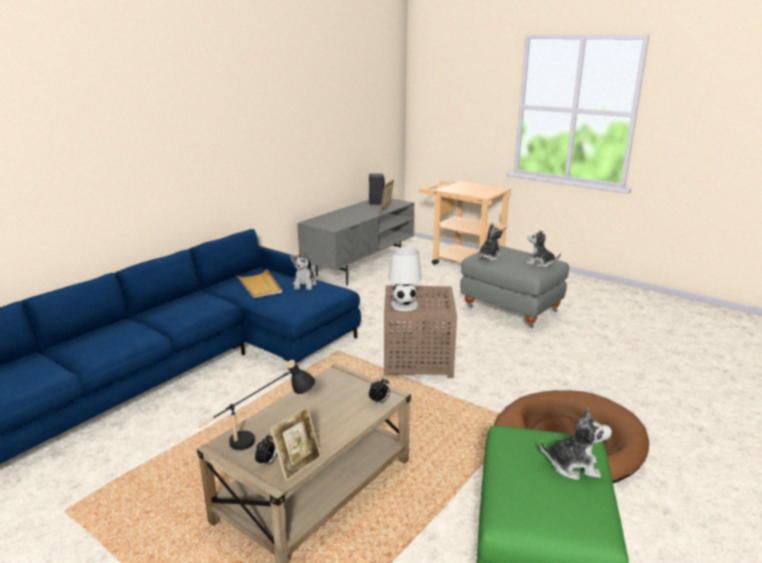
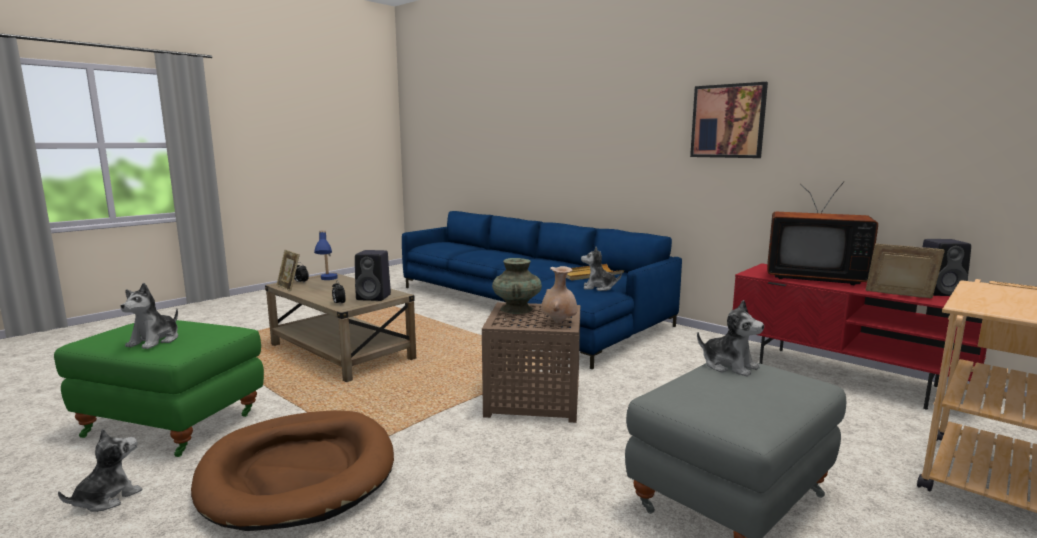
camera: 95 degrees right, 10 degrees down
black table lamp [198,360,315,450] -> blue table lamp [314,230,338,280]
grey tv stand [297,198,414,285] -> red tv stand [733,263,987,410]
white table lamp [388,247,421,311] -> turquoise vase [492,258,542,314]
plush toy [526,230,561,267] -> plush toy moved to [58,428,143,512]
none -> black speaker [355,250,391,301]
none -> beige vase [541,266,577,323]
none -> picture [690,82,768,158]
none -> television [768,182,878,285]

